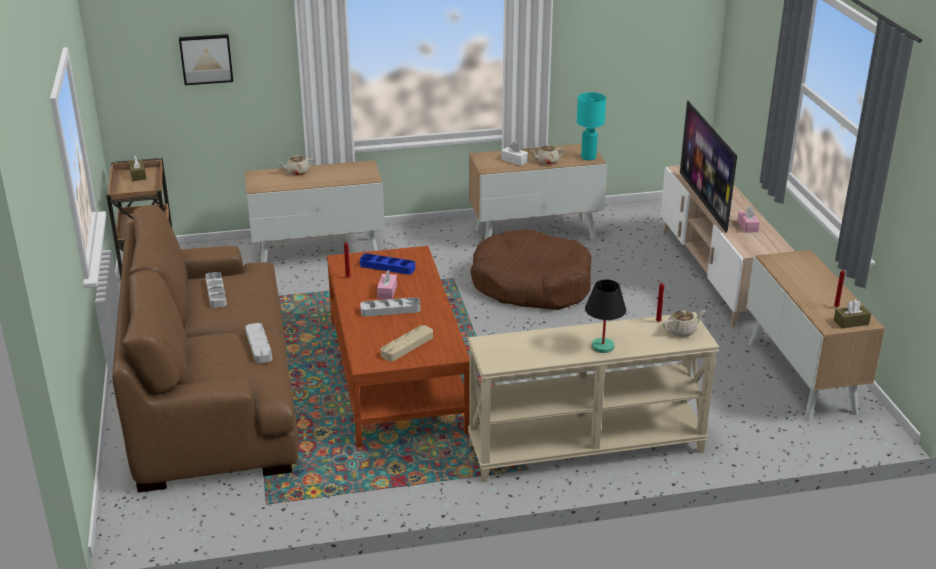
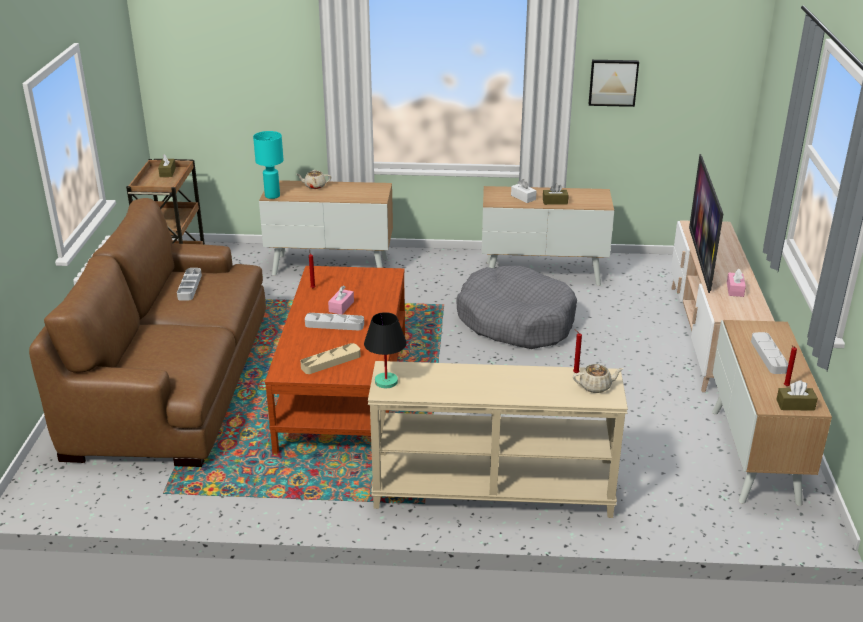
camera: 15 degrees right, 0 degrees up
picture [179,34,233,85] -> picture moved to [589,60,639,107]
grey tray [245,323,272,363] -> grey tray moved to [751,332,788,374]
blue tray [360,254,415,275] -> none
brown dog bed [470,229,592,310] -> grey dog bed [456,266,577,349]
beige teapot [530,145,564,165] -> brown tissue box [543,183,568,205]
turquoise table lamp [577,92,606,160] -> turquoise table lamp moved to [253,131,283,199]
black table lamp [585,280,626,353] -> black table lamp moved to [364,312,407,388]

